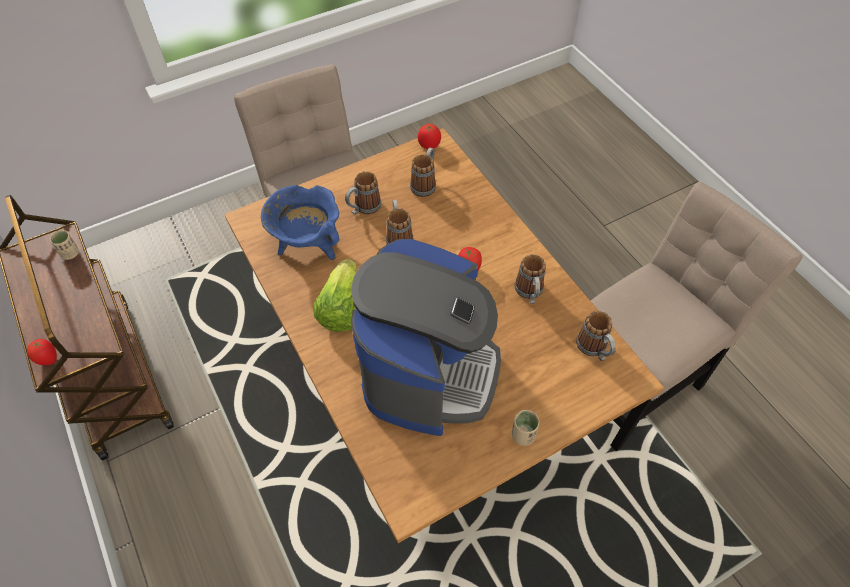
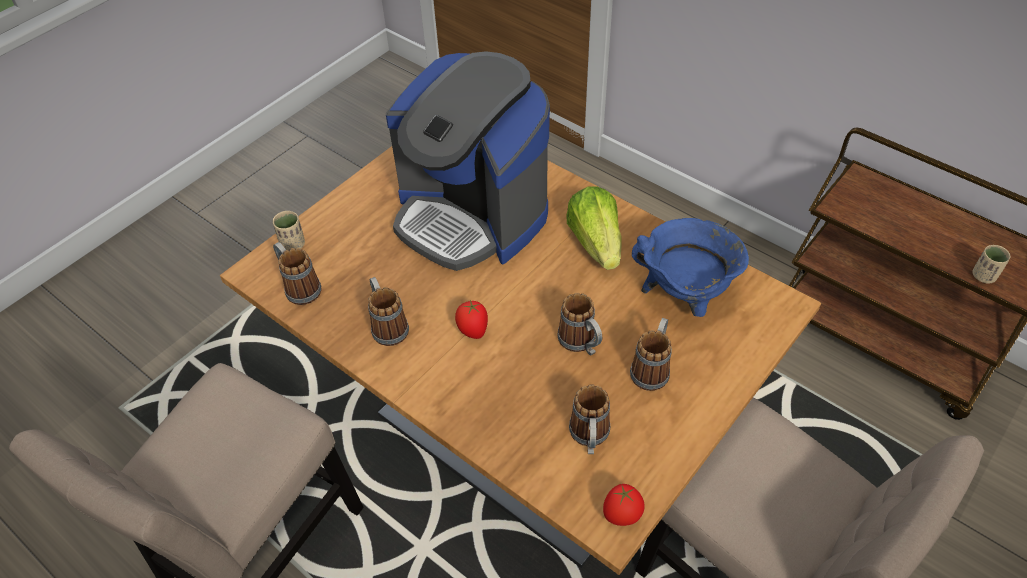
camera: 160 degrees right, 5 degrees down
tomato [27,339,57,365] -> none
coffee machine [351,239,501,436] -> coffee machine turned 45 degrees counterclockwise [386,51,550,271]
beige cup [512,410,539,446] -> beige cup moved to [273,211,305,250]

